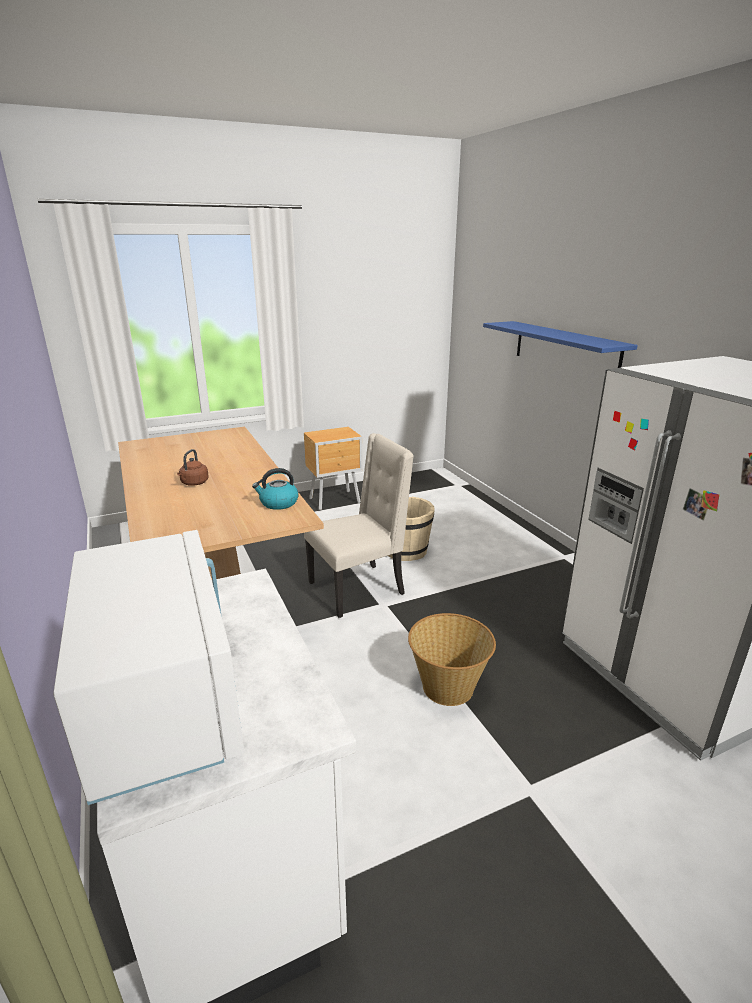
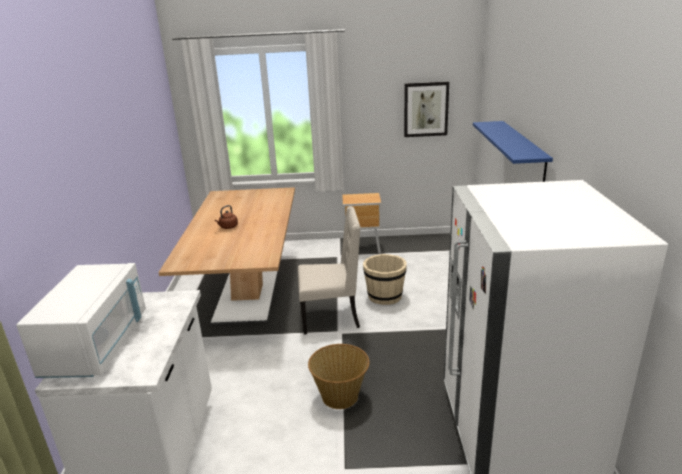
camera: 25 degrees right, 0 degrees up
kettle [252,468,298,510] -> none
none -> picture [404,81,449,137]

